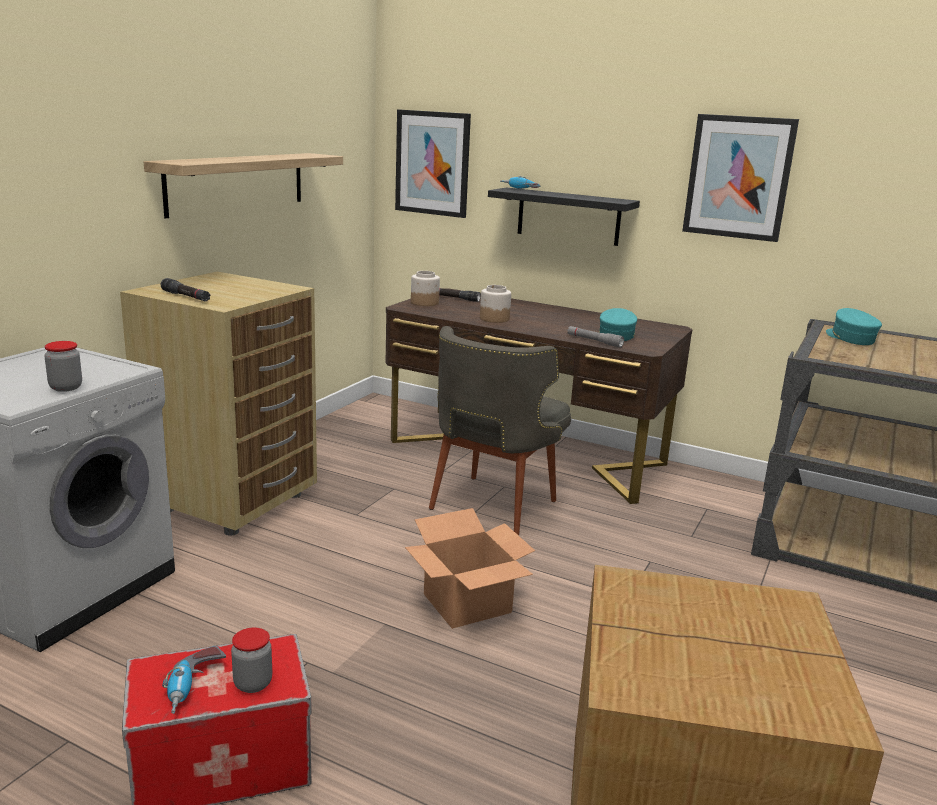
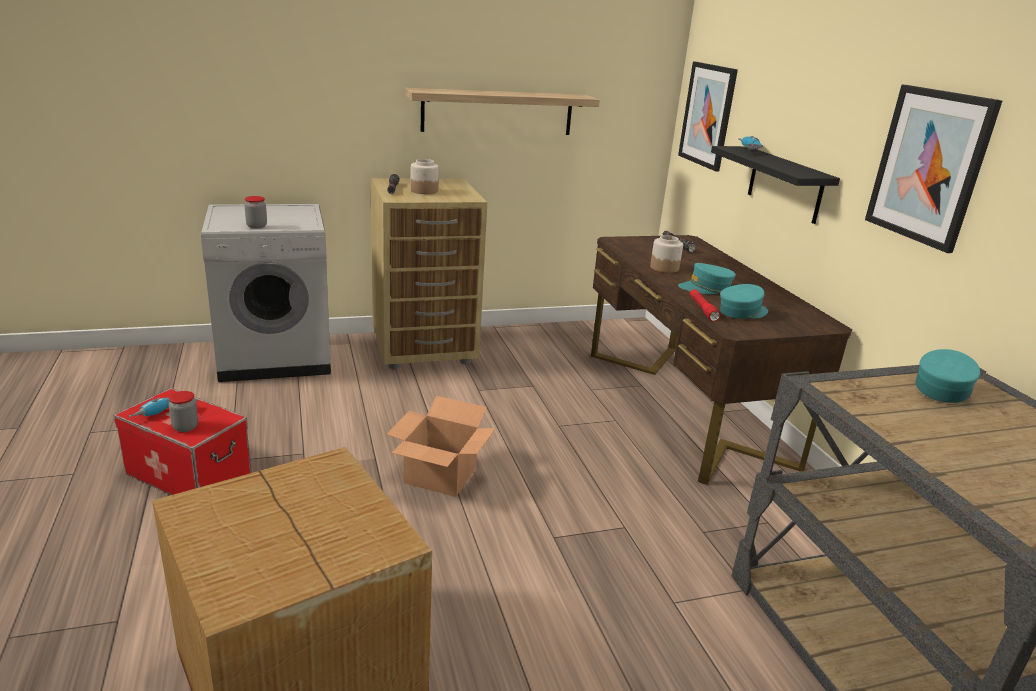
camera: 45 degrees right, 5 degrees up
jar [411,271,440,306] -> jar moved to [411,159,439,194]
grey chair [429,326,571,535] -> none
grey flashlight [567,326,624,348] -> red flashlight [690,289,721,321]
none -> turquoise cap [678,263,736,294]

